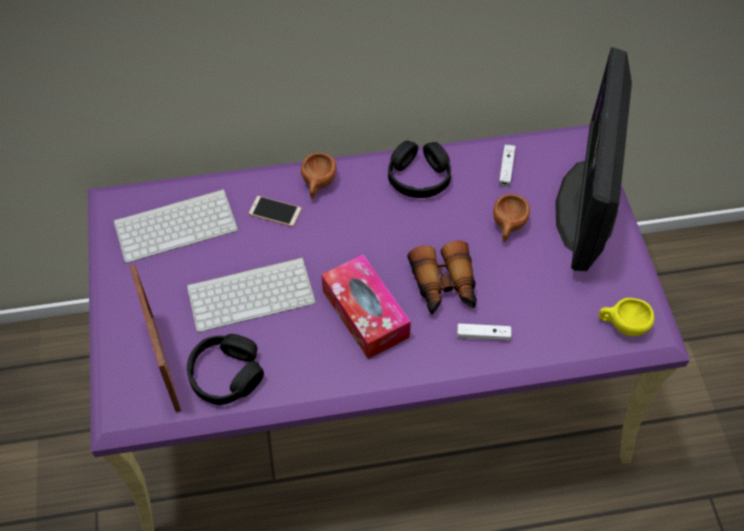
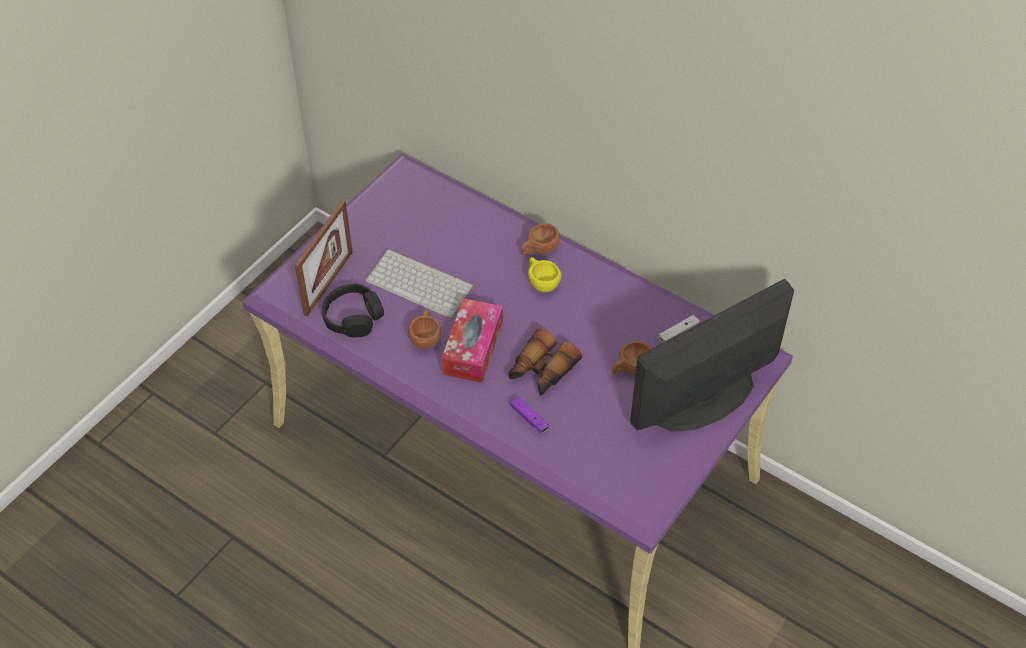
camera: 45 degrees right, 5 degrees down
keyboard [113,189,238,263] -> none
phone [248,196,302,227] -> none
black headphones [388,141,451,198] -> none
white game controller [457,323,511,340] -> purple game controller [510,397,549,433]
yellow cup [598,298,654,336] -> yellow cup moved to [528,257,561,292]
none -> brown cup [408,309,441,349]

